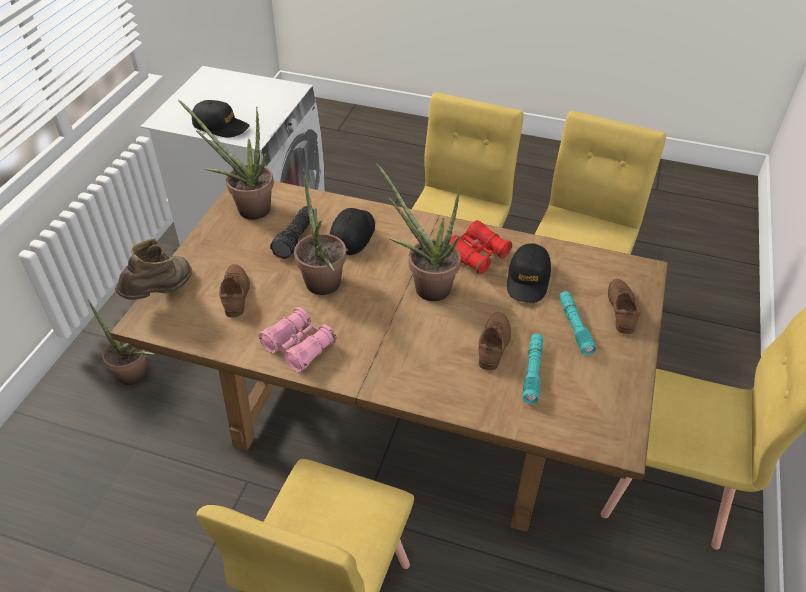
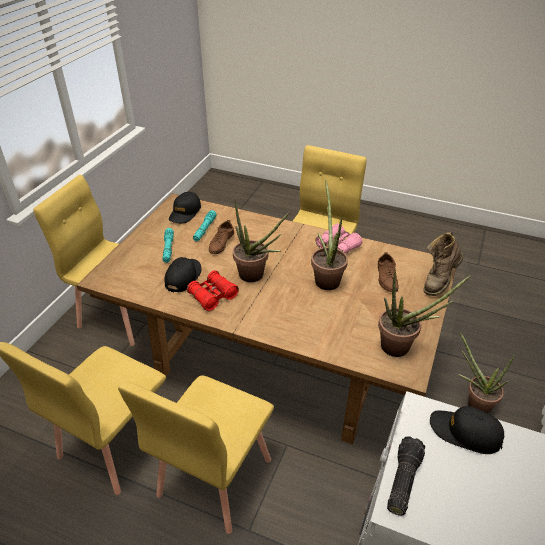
camera: 175 degrees left, 5 degrees down
flashlight [270,206,314,259] -> flashlight moved to [387,436,425,516]
black cap [330,208,375,255] -> black cap moved to [169,192,201,223]
brown shoe [608,279,641,334] -> none

